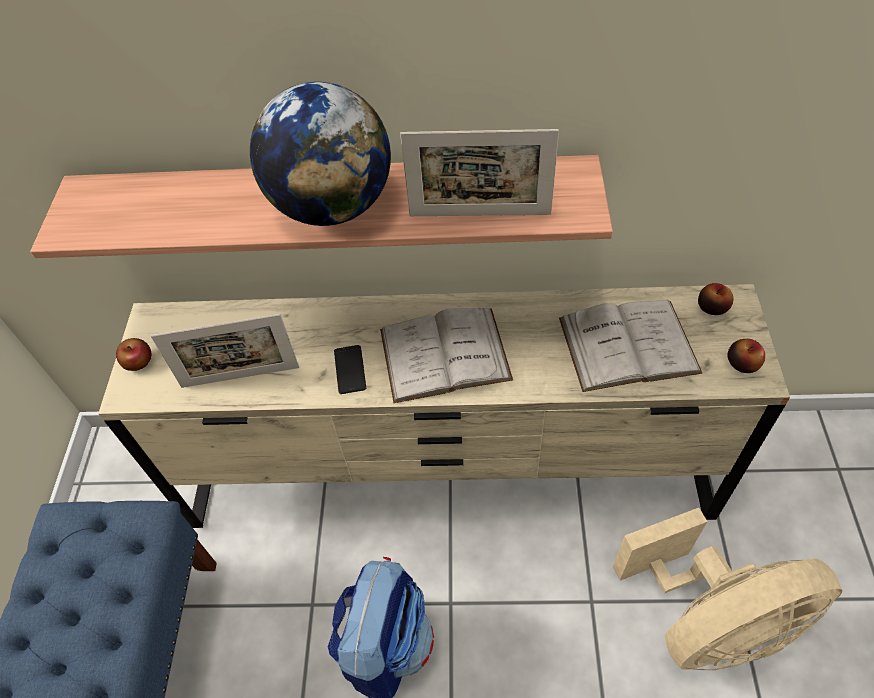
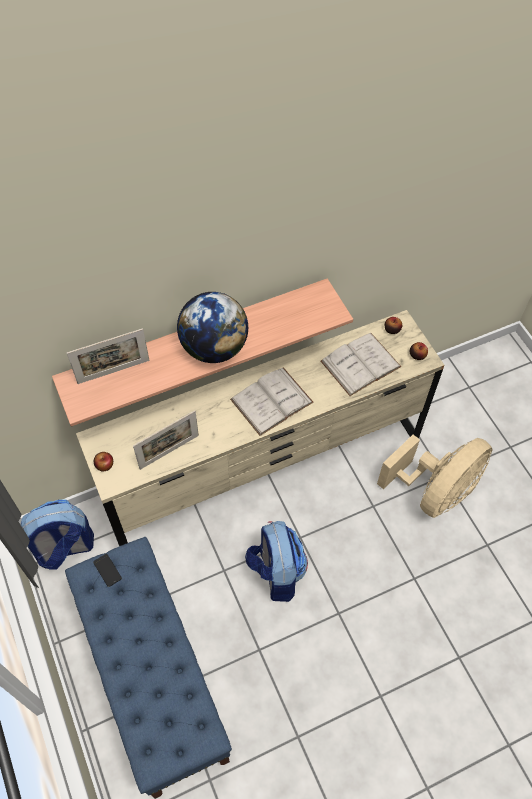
camera: 30 degrees left, 5 degrees up
phone [334,345,366,394] -> phone moved to [93,554,122,587]
picture frame [400,129,559,216] -> picture frame moved to [67,328,150,384]
none -> backpack [21,499,94,570]

